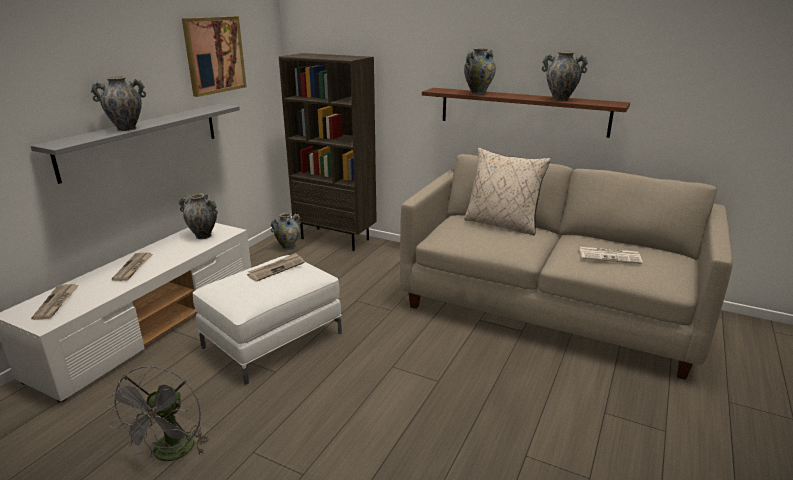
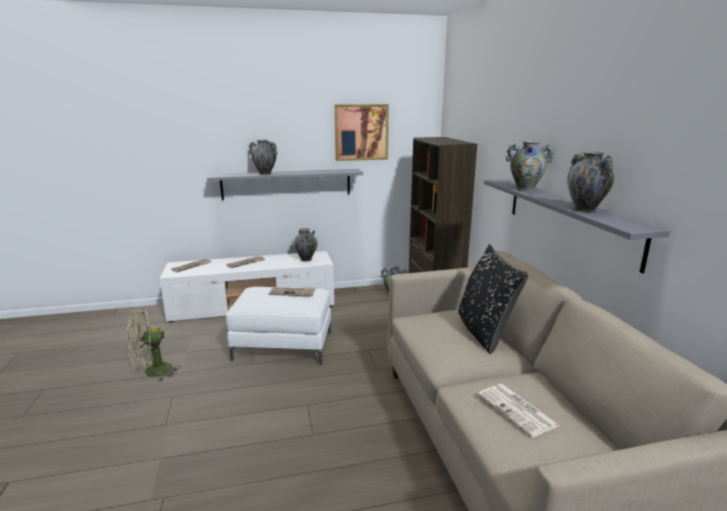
camera: 50 degrees right, 5 degrees down
grey fan [106,366,209,461] -> green fan [127,309,181,381]
brown shelf [422,88,630,138] -> grey shelf [484,179,670,273]
beige pillow [464,148,551,235] -> black pillow [458,244,528,354]

